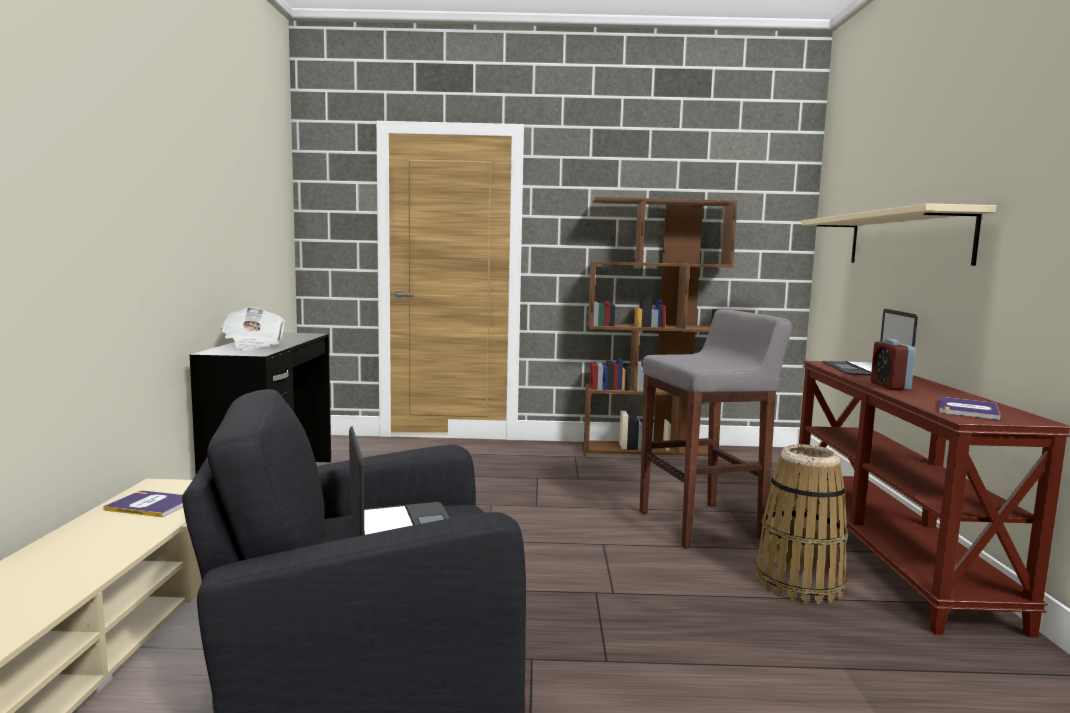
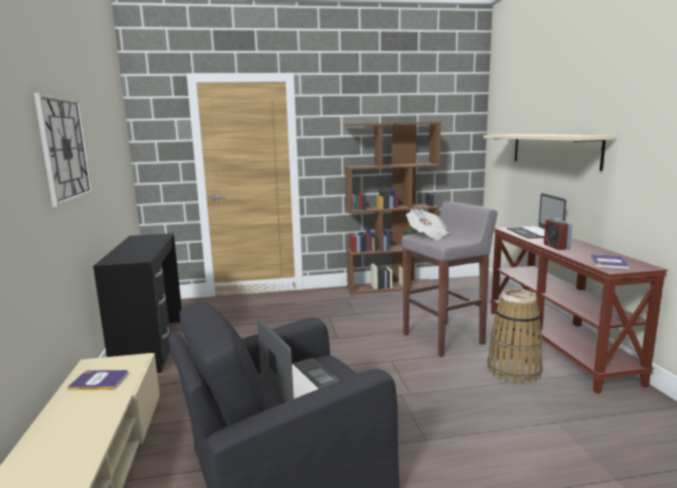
camera: 10 degrees left, 5 degrees up
newspaper [221,307,285,350] -> newspaper moved to [406,209,449,240]
none -> wall clock [34,92,93,207]

